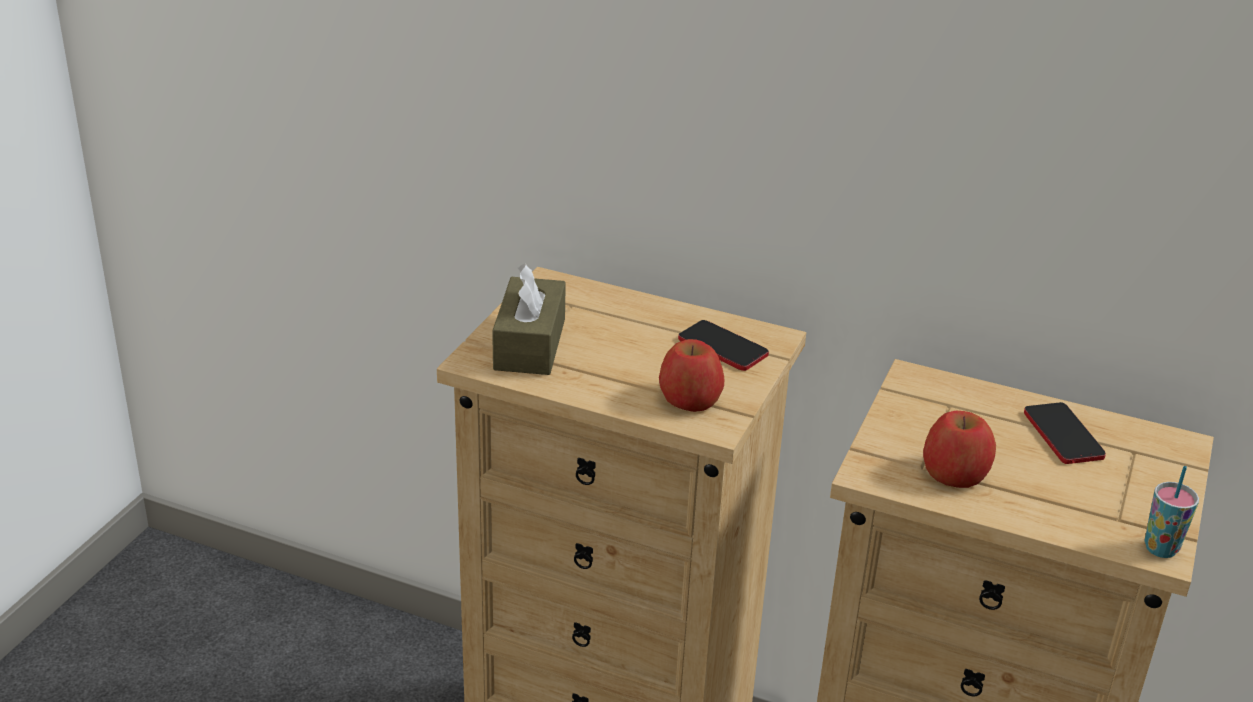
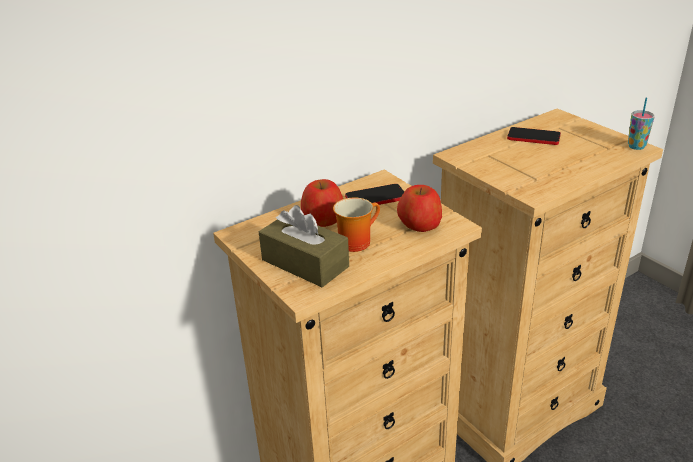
camera: 55 degrees left, 0 degrees up
apple [923,411,996,488] -> apple moved to [301,179,343,227]
none -> mug [333,198,380,252]

